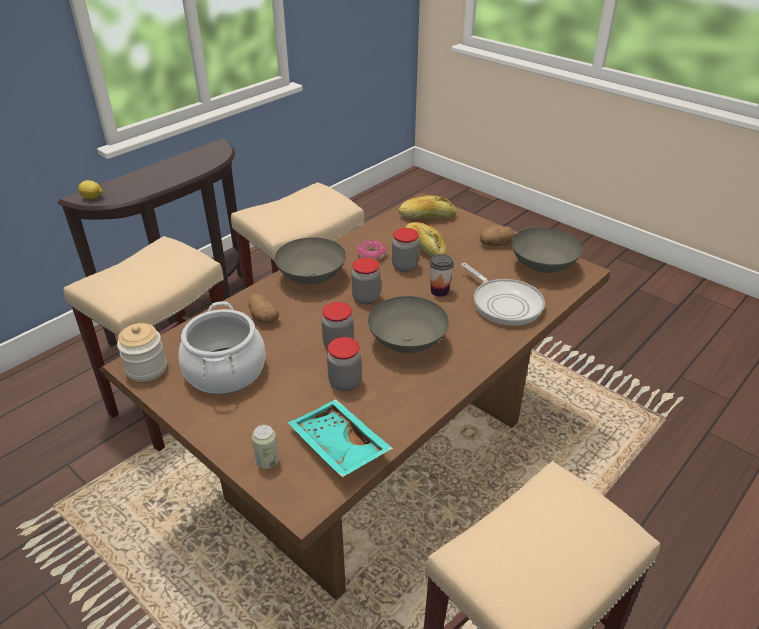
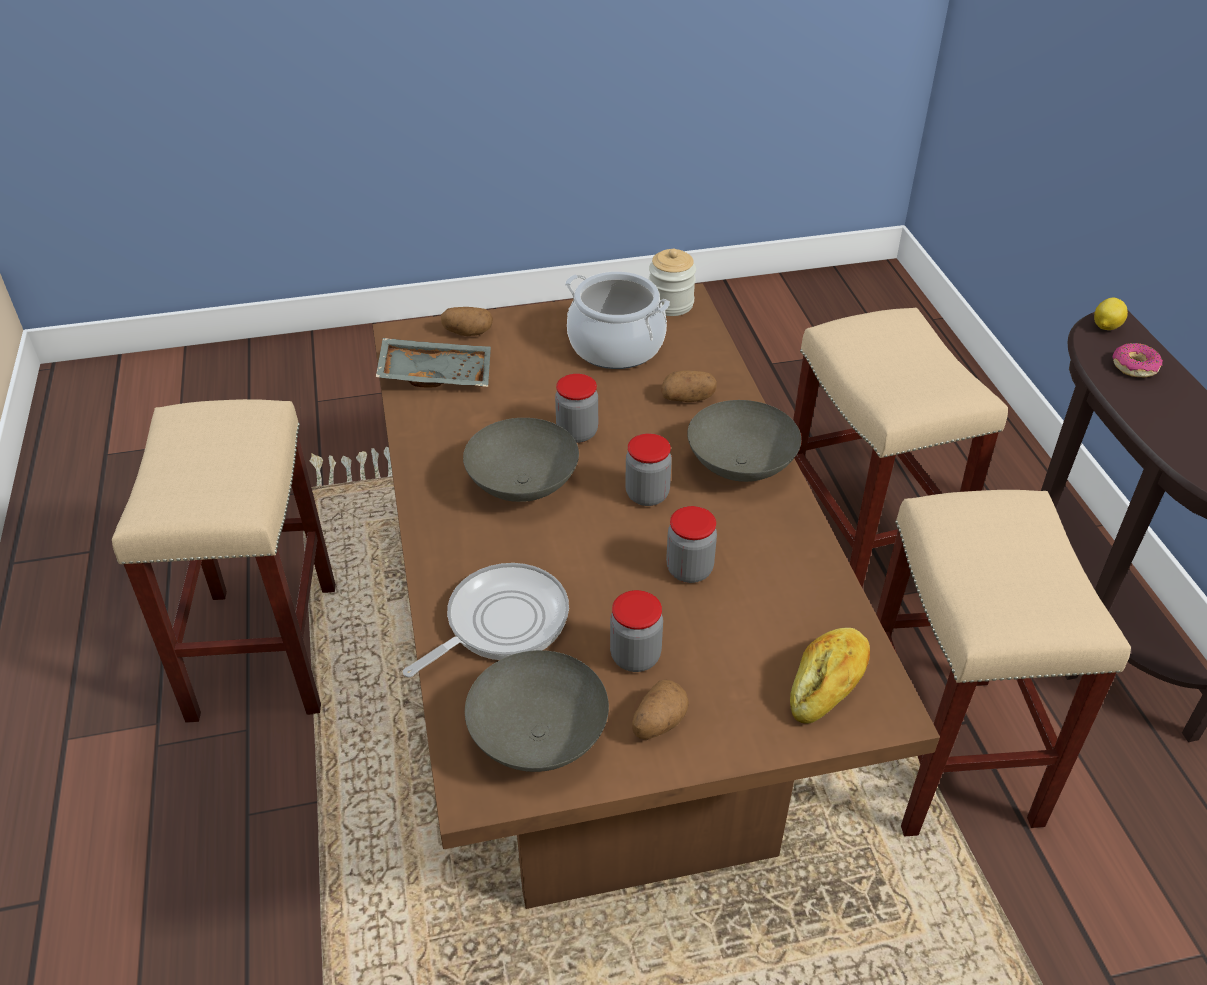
camera: 125 degrees right, 5 degrees up
can [252,425,279,469] -> potato [441,307,493,336]
turquoise tray [287,399,393,477] -> grey tray [376,338,491,387]
jar [327,337,362,391] -> jar moved to [610,590,663,672]
donut [357,240,386,260] -> donut moved to [1112,343,1163,377]
bread [405,222,447,257] -> none
cup [429,254,454,297] -> none
frying pan [461,263,545,326] -> frying pan turned 135 degrees clockwise [403,563,569,678]

